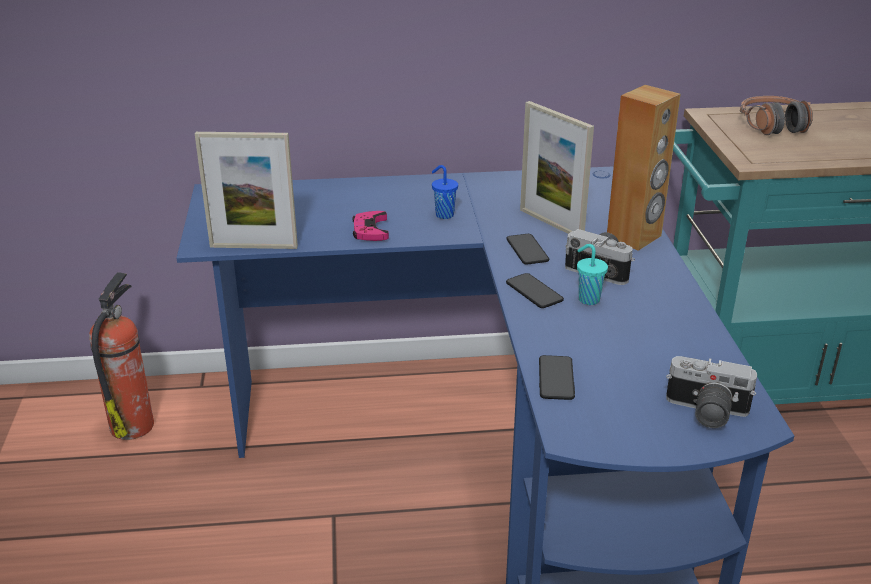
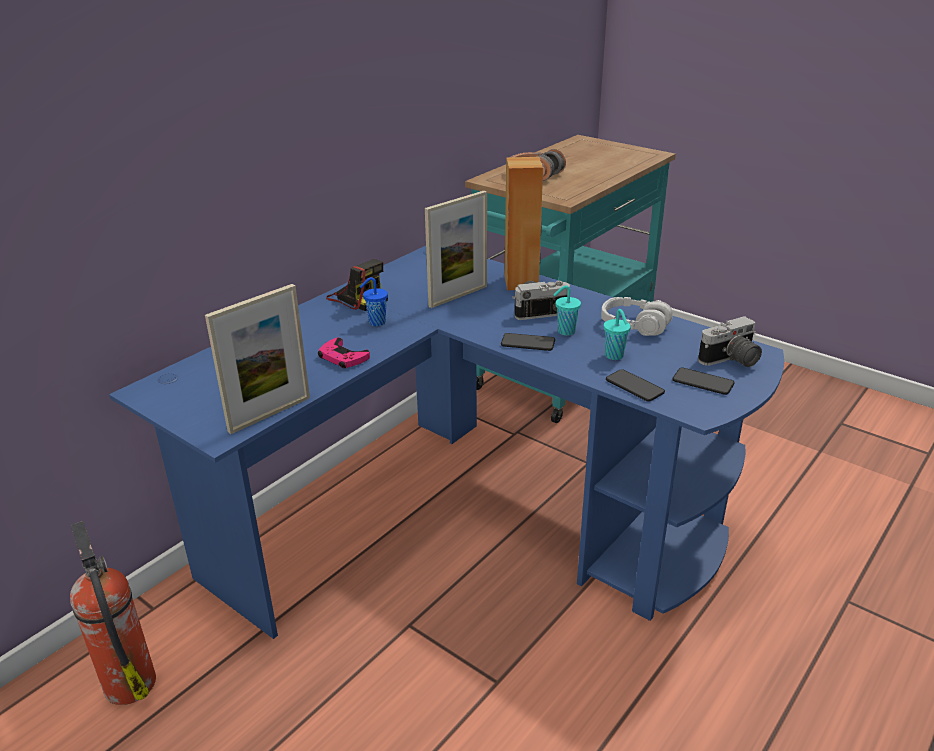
camera: 45 degrees left, 0 degrees up
phone [506,234,549,264] -> phone moved to [672,368,734,395]
picture frame [520,101,594,234] -> picture frame turned 45 degrees counterclockwise [425,191,487,308]
none -> camera [326,259,388,311]
none -> grey headphones [601,297,673,336]
none -> turquoise cup [604,309,631,360]

